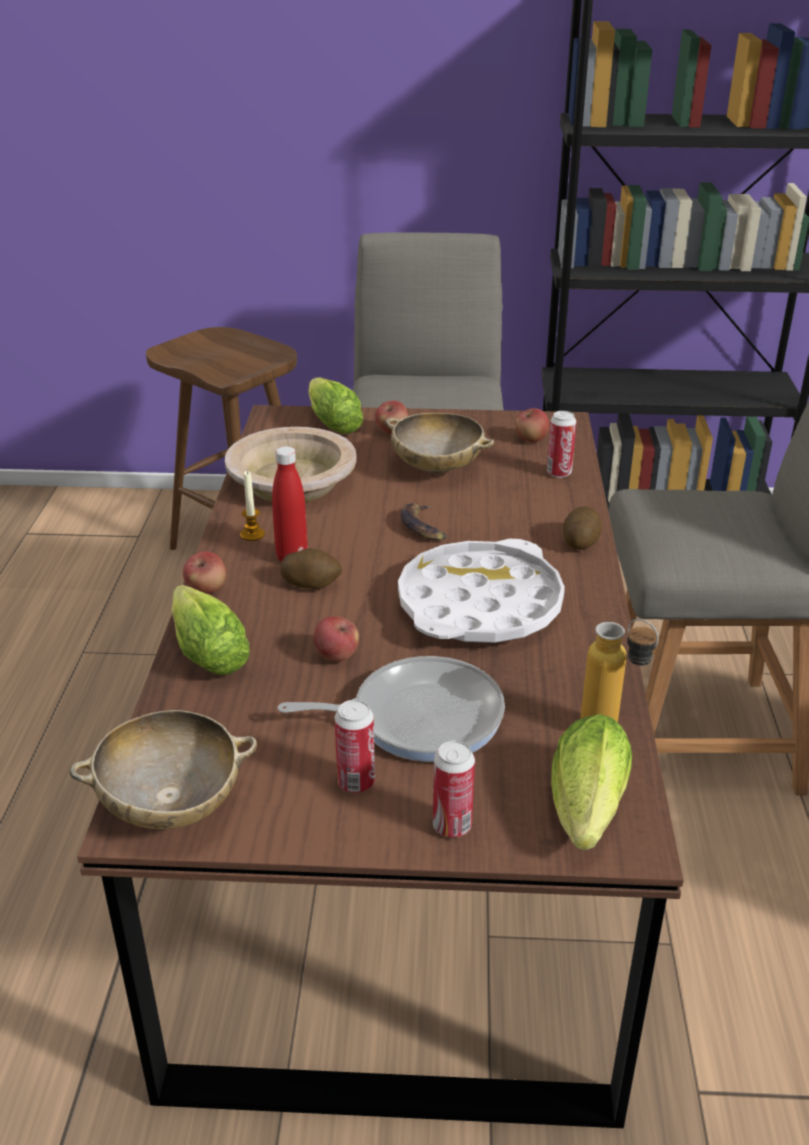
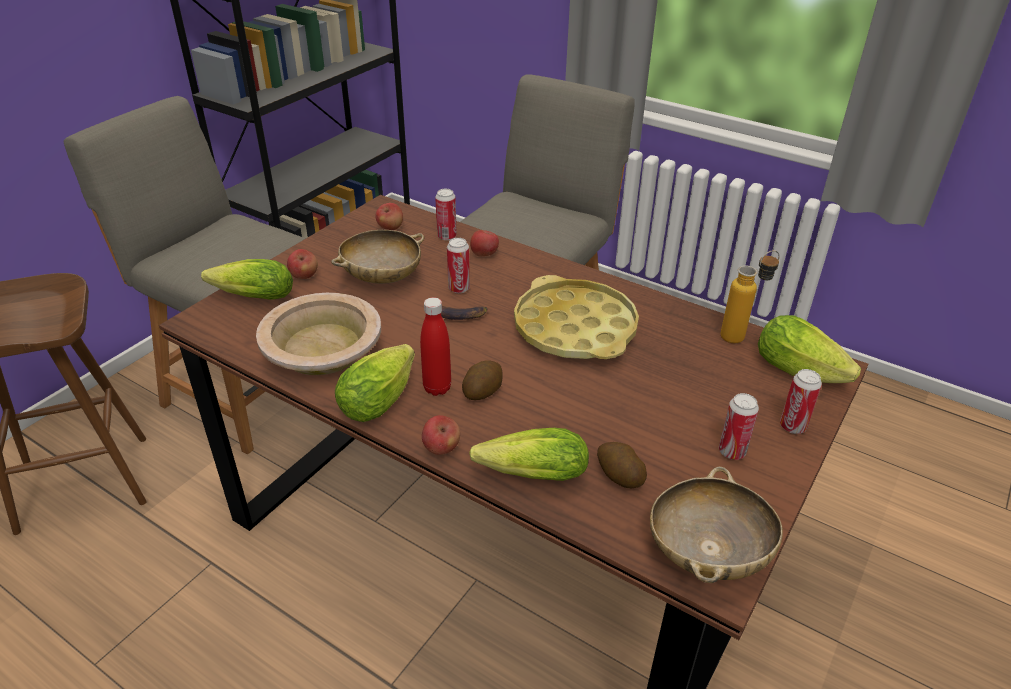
camera: 60 degrees left, 5 degrees up
candle [240,471,265,541] -> lettuce [335,344,415,422]
frying pan [278,656,505,762] -> none
apple [314,616,359,661] -> apple moved to [470,230,499,256]
white tray [398,539,565,643] -> yellow tray [514,275,639,359]
potato [563,506,602,550] -> potato moved to [597,442,647,488]
none -> can [447,238,470,293]

